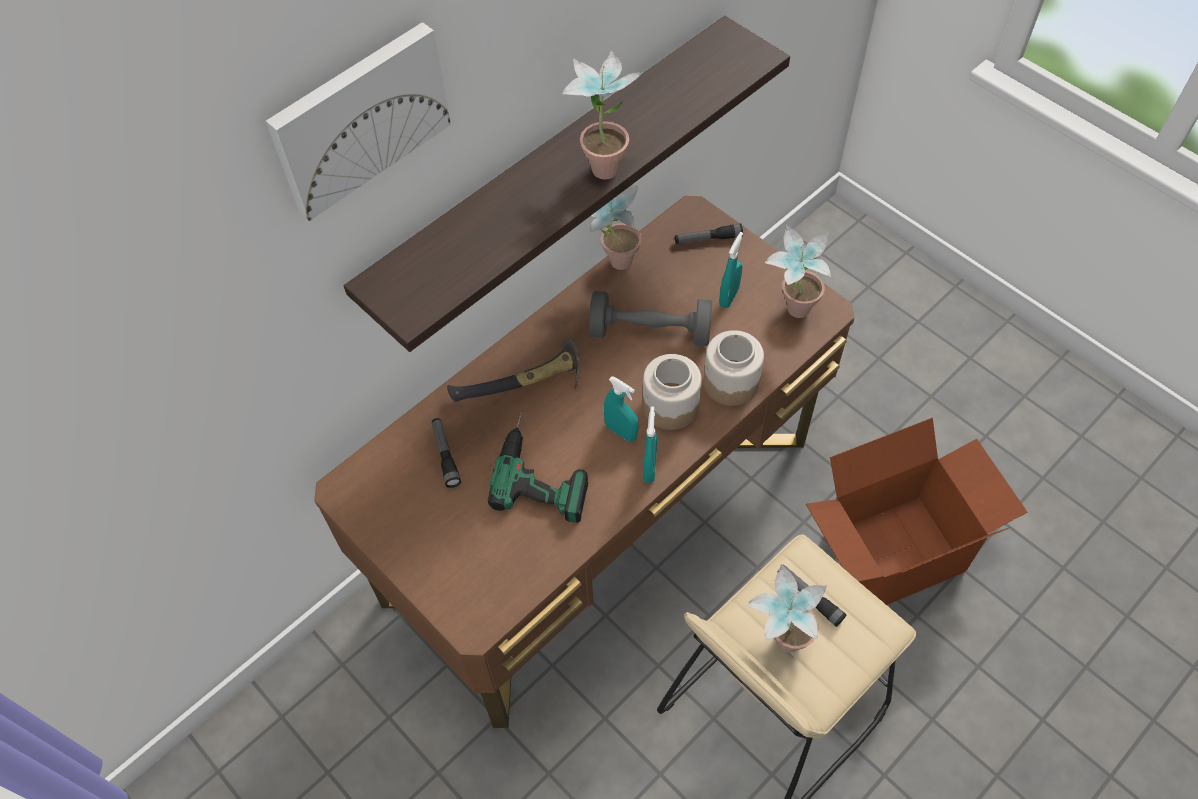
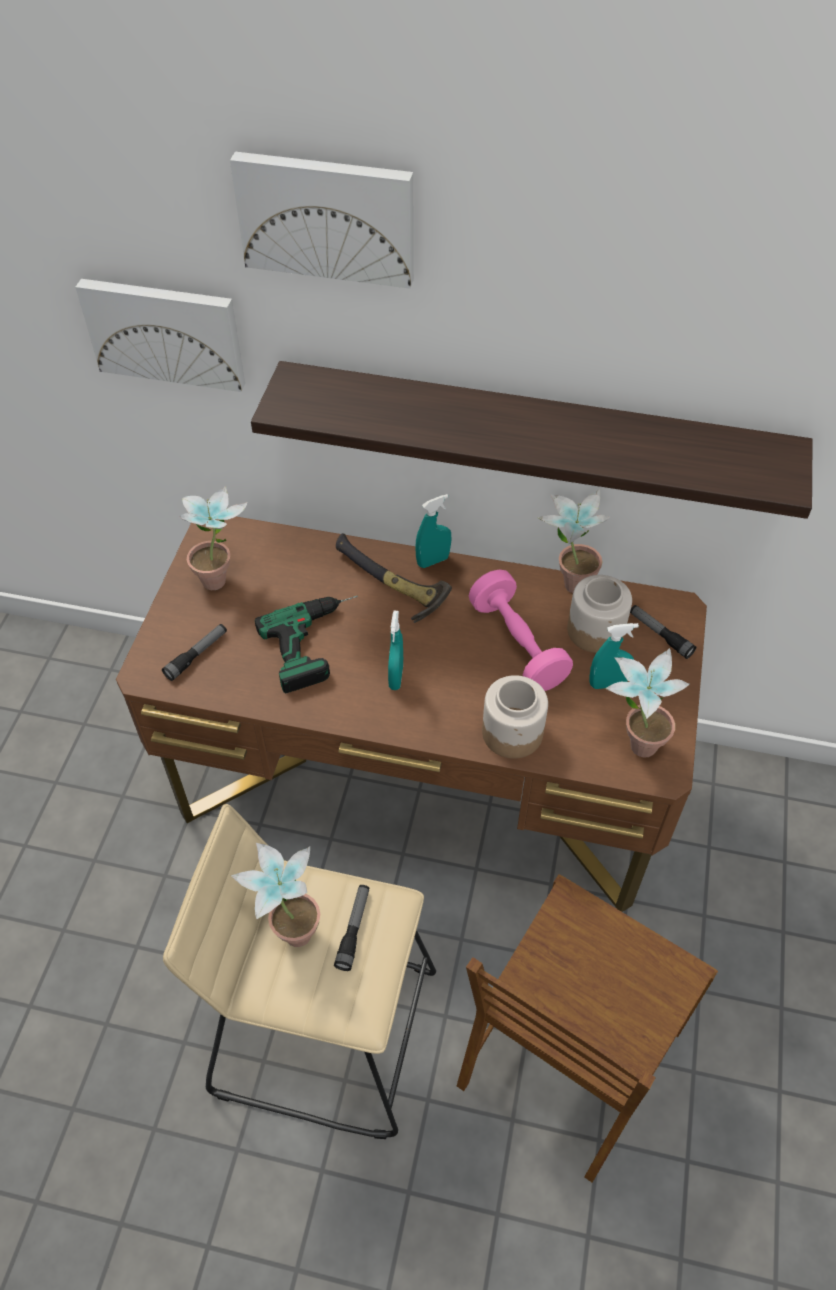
camera: 55 degrees right, 5 degrees down
flashlight [432,418,461,488] -> flashlight moved to [162,624,227,681]
potted plant [562,50,643,180] -> potted plant moved to [179,486,247,590]
grey dumbbell [589,291,712,346] -> pink dumbbell [469,570,573,691]
jar [643,354,702,430] -> jar moved to [567,575,632,653]
turquoise spray bottle [643,406,657,483] -> turquoise spray bottle moved to [415,494,451,568]
cardboard box [806,418,1027,605] -> brown chair [457,874,718,1182]
none -> picture [76,279,245,392]

